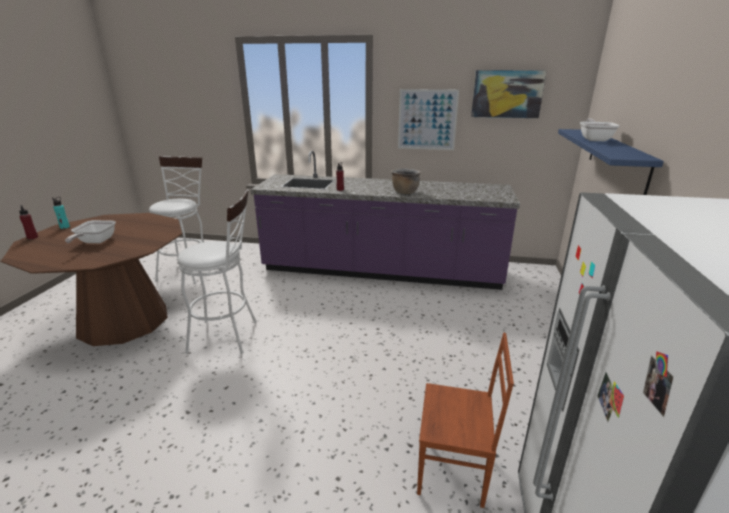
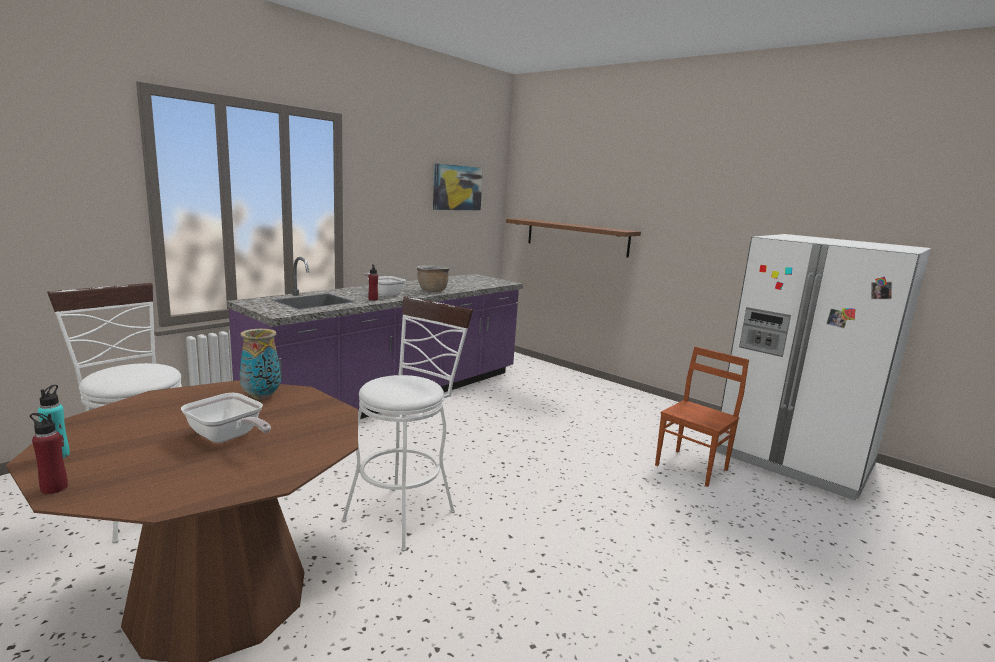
camera: 60 degrees left, 10 degrees down
picture [398,89,459,150] -> none
blue shelf [558,129,664,195] -> brown shelf [506,219,641,258]
frying pan [580,118,620,141] -> frying pan moved to [364,273,406,296]
none -> vase [240,329,281,399]

